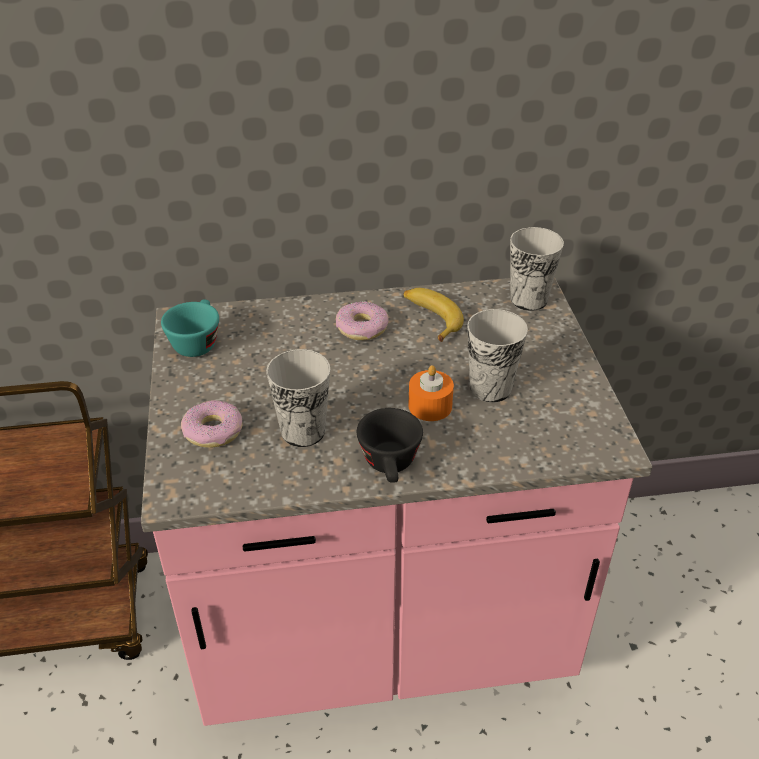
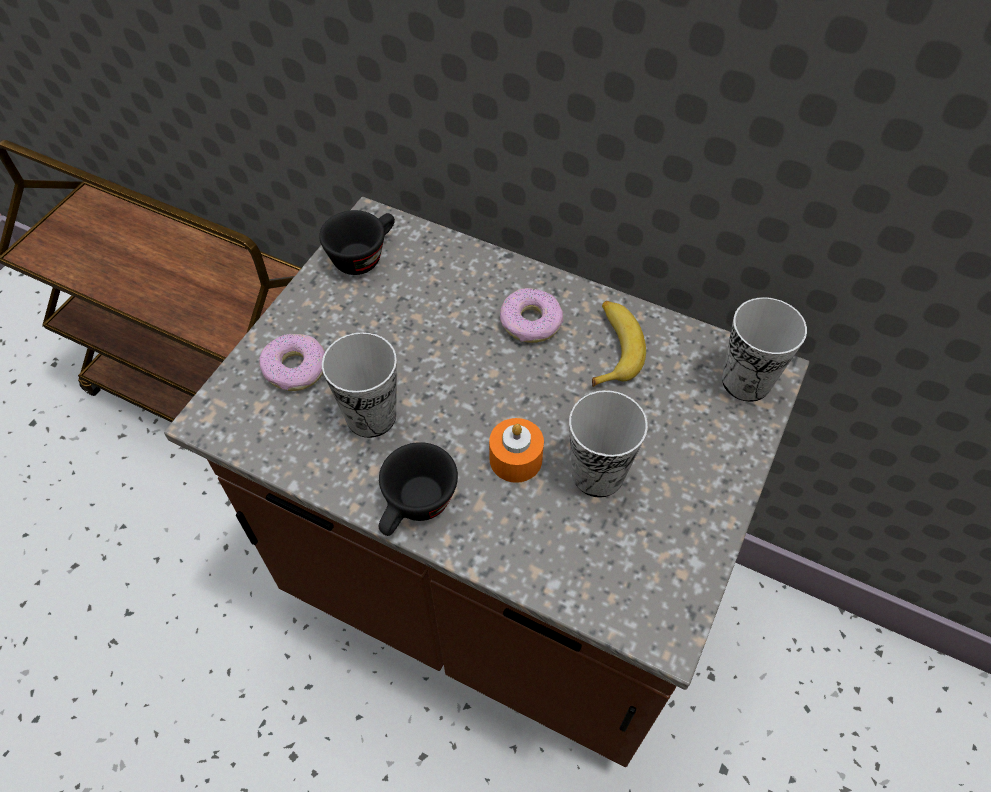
camera: 35 degrees right, 15 degrees up
pink counter [141,277,652,726] -> brown counter [164,197,809,767]
turquoise cup [161,299,219,357] -> black cup [319,210,395,275]

